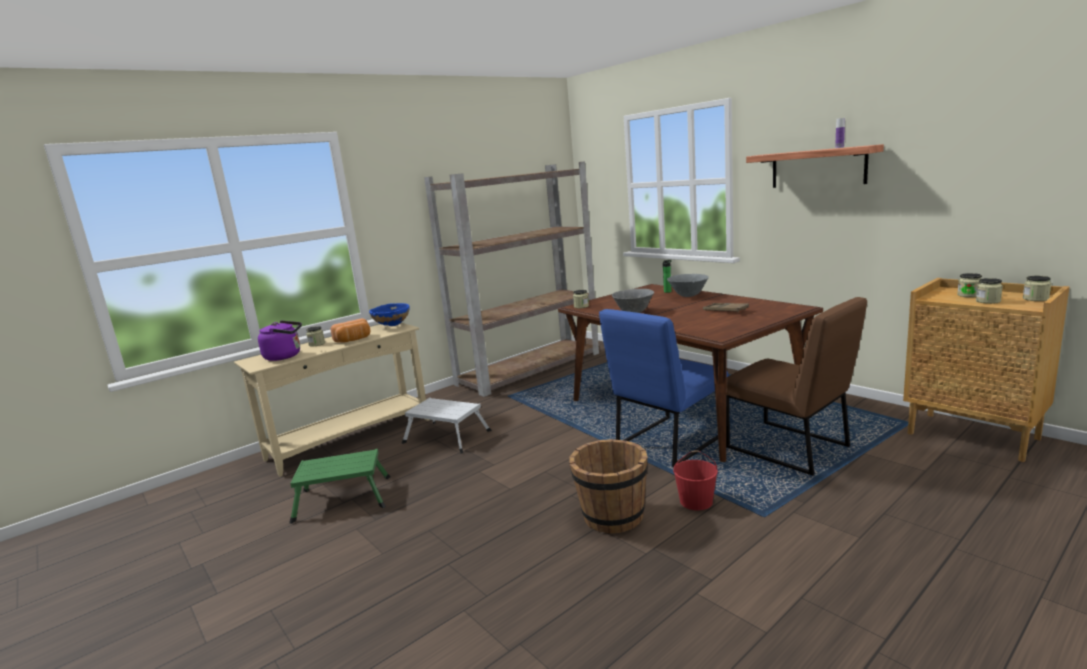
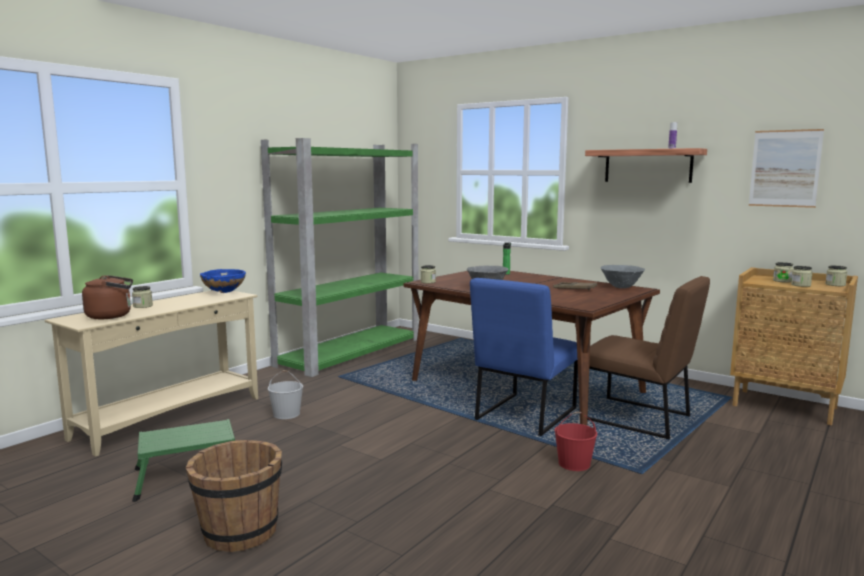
camera: 15 degrees left, 5 degrees down
purple kettle [258,321,302,361] -> brown kettle [82,275,133,319]
bread [331,318,370,343] -> none
white step ladder [402,398,492,454] -> white bucket [268,370,303,419]
brown bookcase [424,161,599,397] -> green bookcase [261,138,419,377]
brown bucket [569,439,648,533] -> brown bucket moved to [186,440,282,552]
grey bowl [667,274,709,297] -> grey bowl moved to [600,265,645,288]
none -> picture [749,129,824,208]

